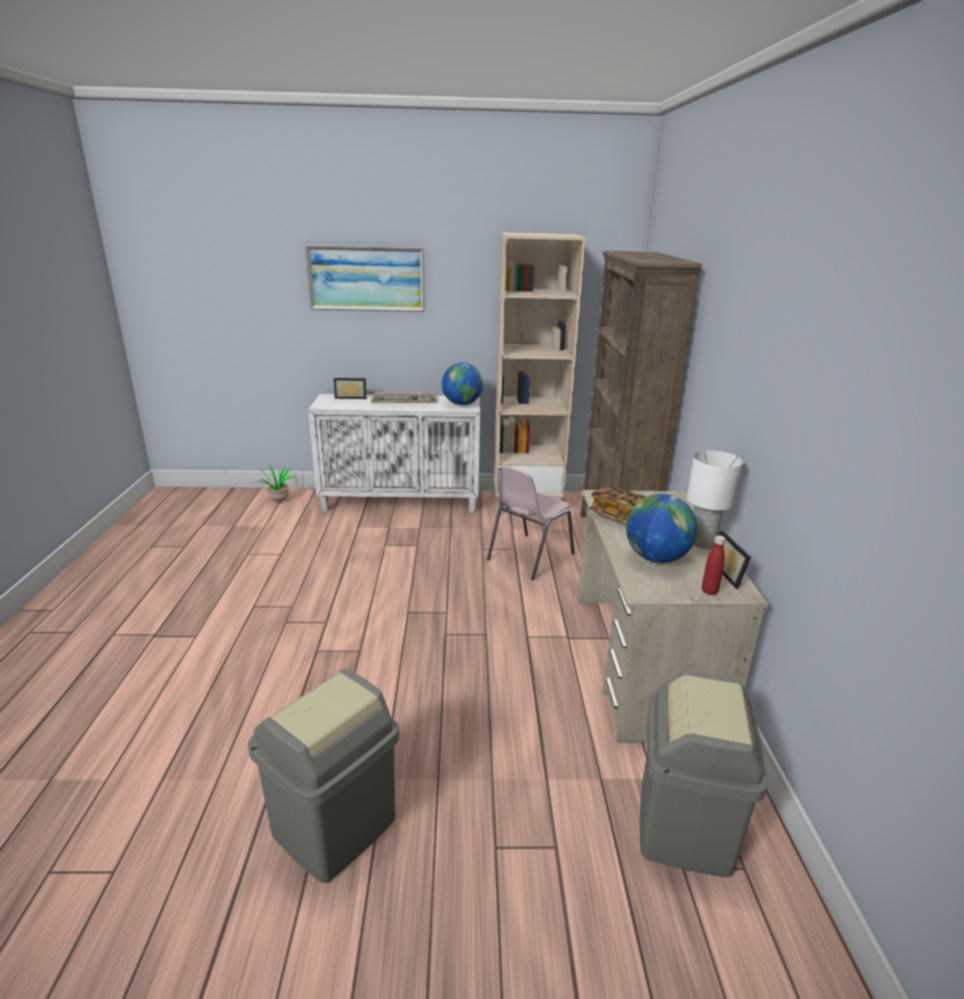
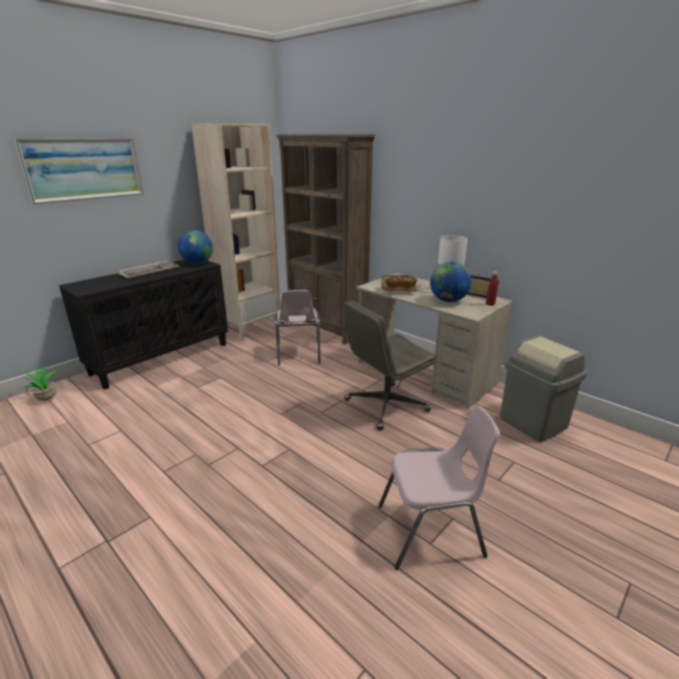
camera: 45 degrees left, 0 degrees up
grey trash can [248,669,399,883] -> pink chair [378,406,500,570]
white cabinet [308,394,480,513] -> black cabinet [59,260,228,390]
picture frame [334,378,366,399] -> none
none -> grey office chair [343,301,437,430]

